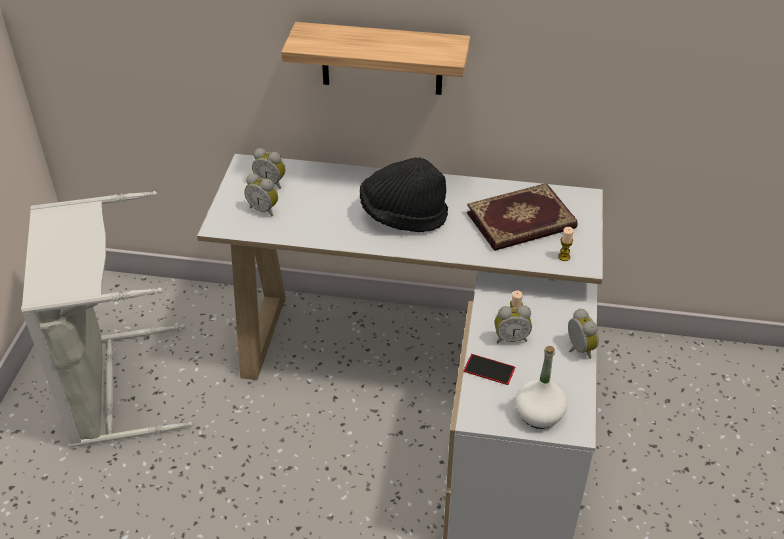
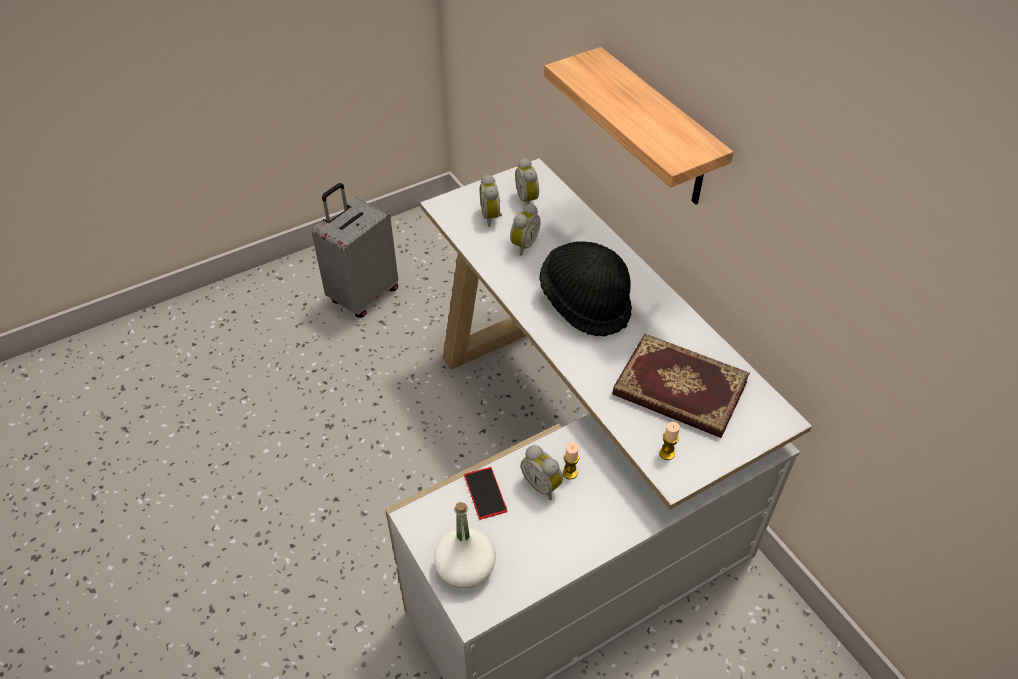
camera: 50 degrees right, 5 degrees up
grey laundry basket [21,191,193,447] -> grey suitcase [312,183,398,318]
alarm clock [568,308,599,359] -> alarm clock moved to [510,203,541,256]

